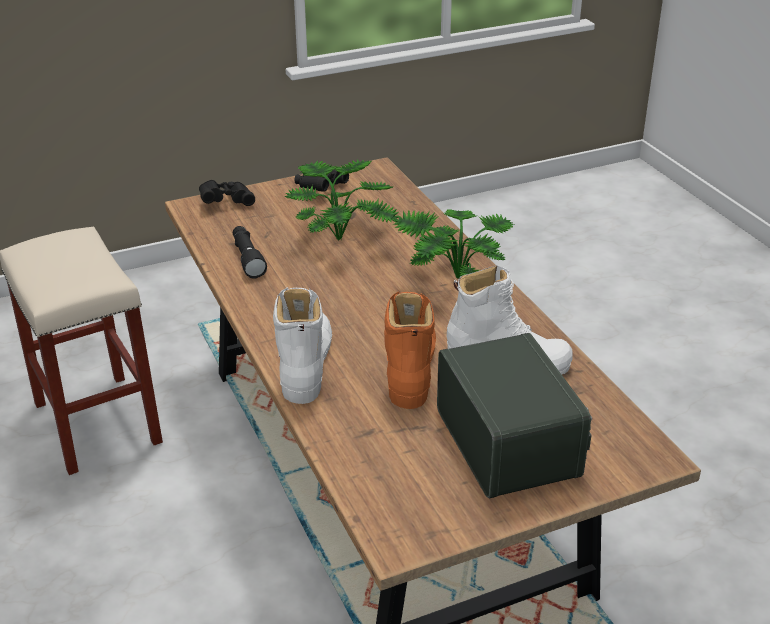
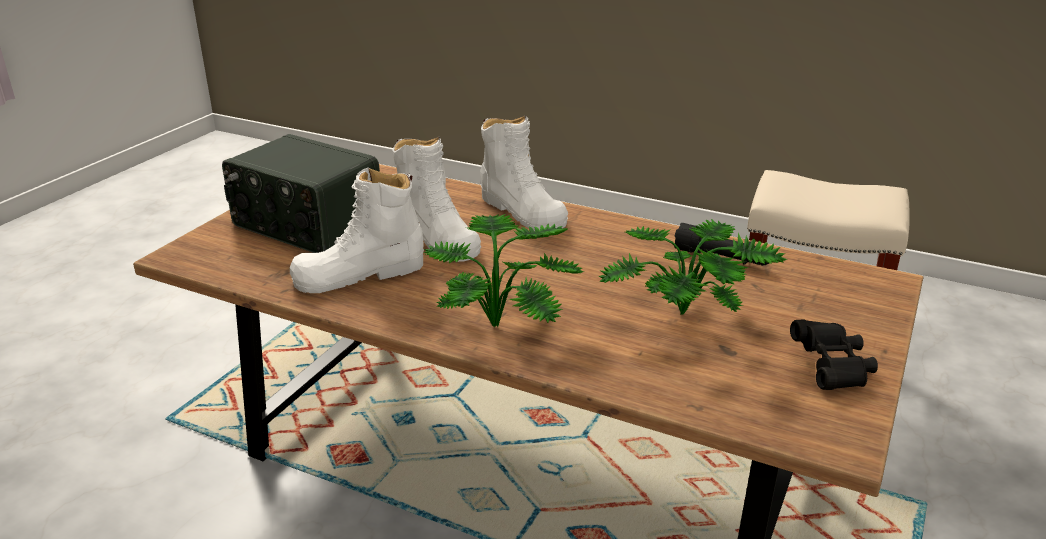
camera: 140 degrees right, 5 degrees down
black binoculars [199,180,255,206] -> none
orange boot [384,291,436,409] -> white boot [392,137,481,262]

